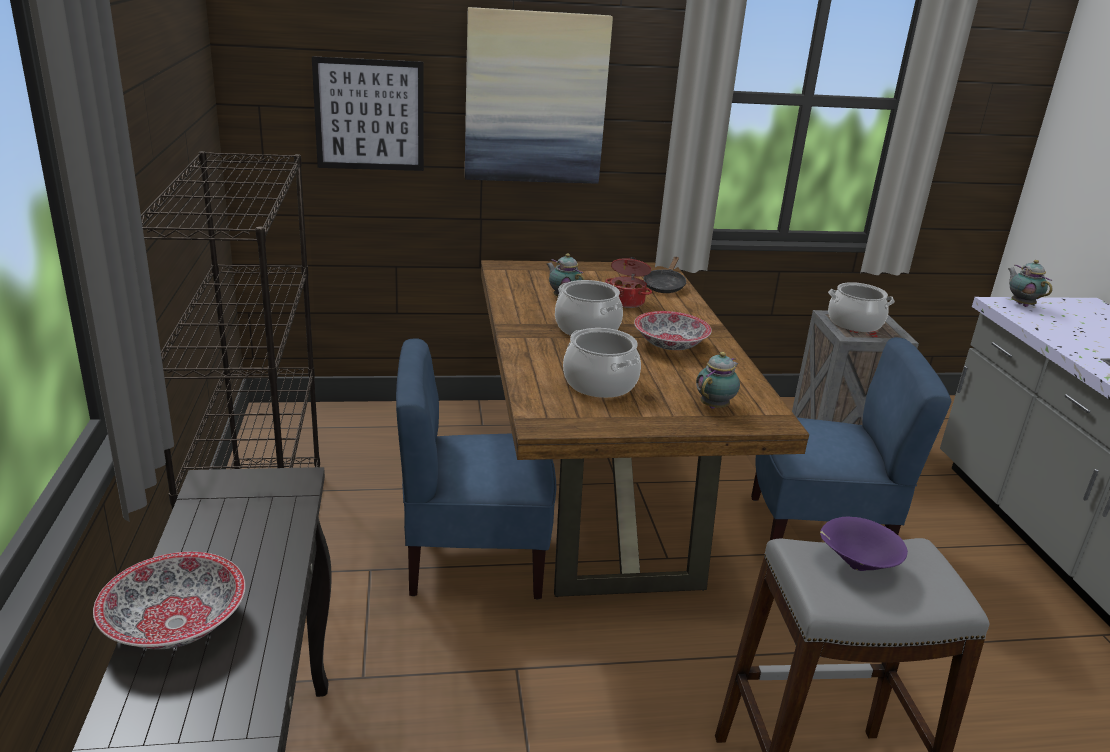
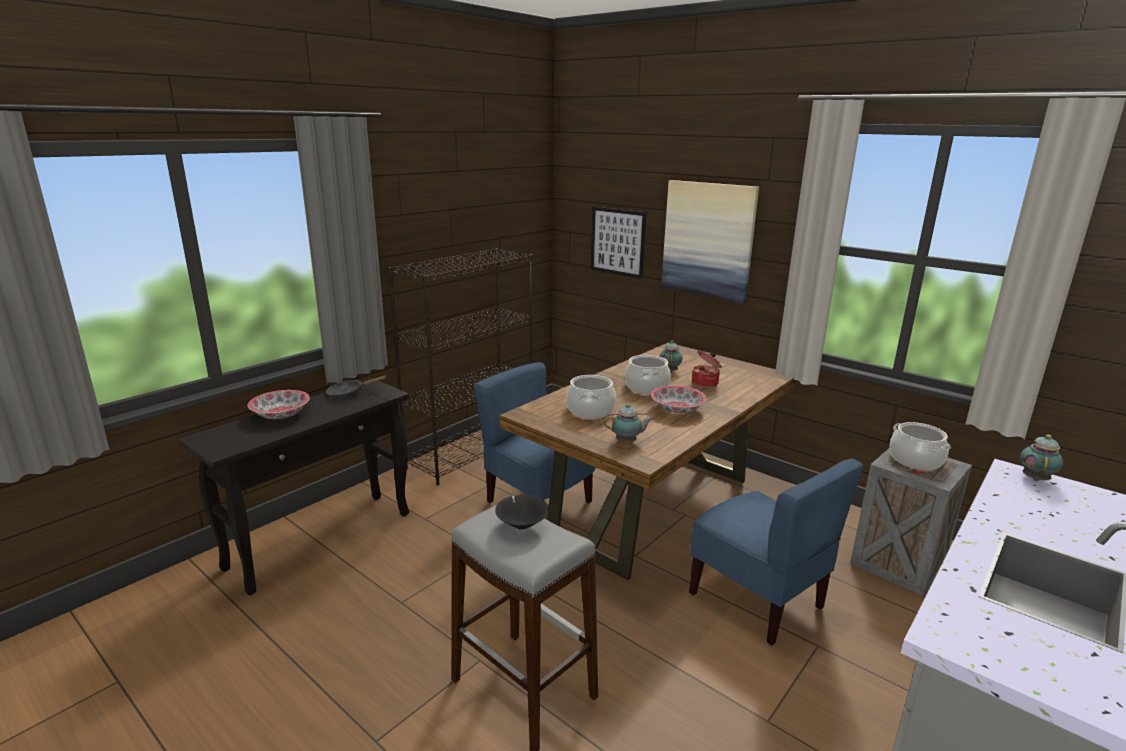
camera: 50 degrees right, 5 degrees down
black frying pan [644,257,686,293] -> black frying pan moved to [326,376,387,398]
purple bowl [820,516,908,571] -> black bowl [495,495,549,530]

